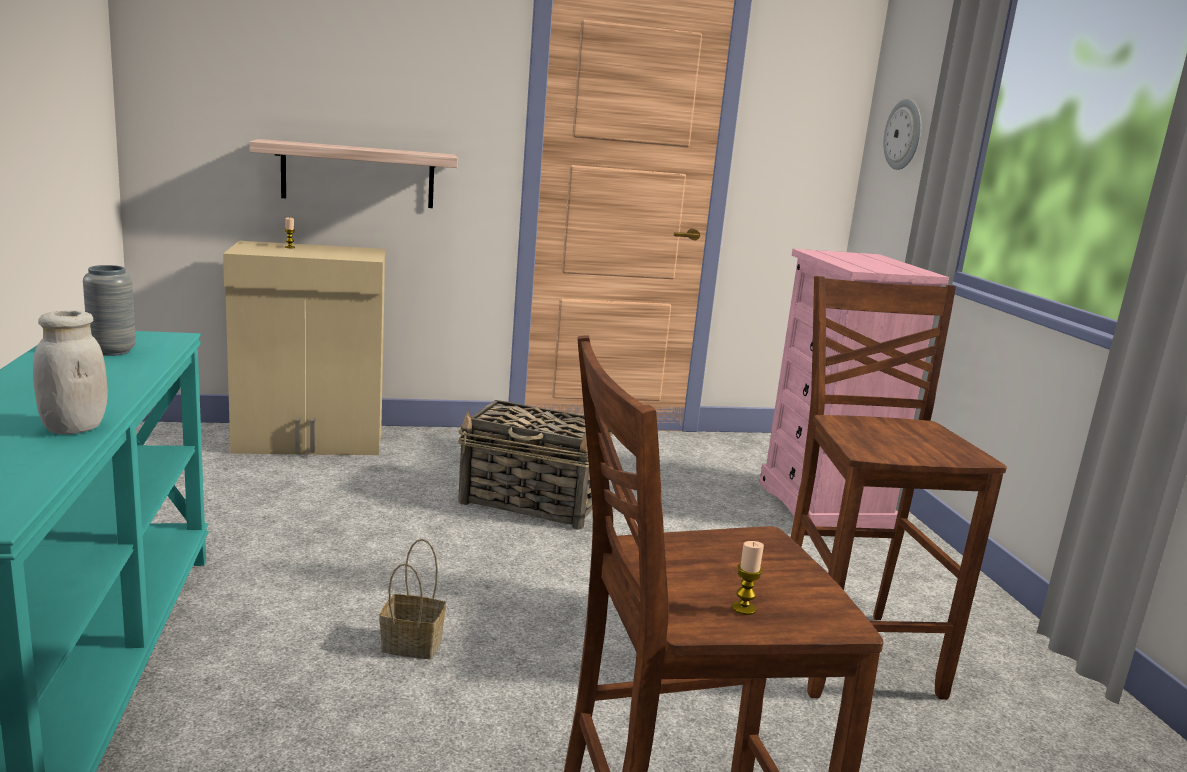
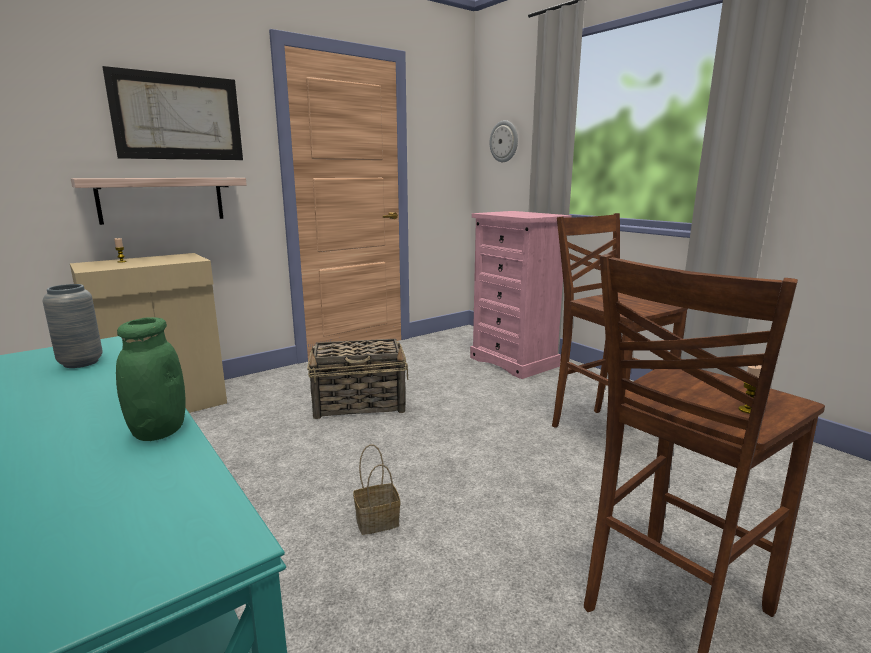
camera: 25 degrees left, 0 degrees up
white jar [33,310,108,434] -> green jar [116,317,186,441]
none -> picture [102,66,243,160]

